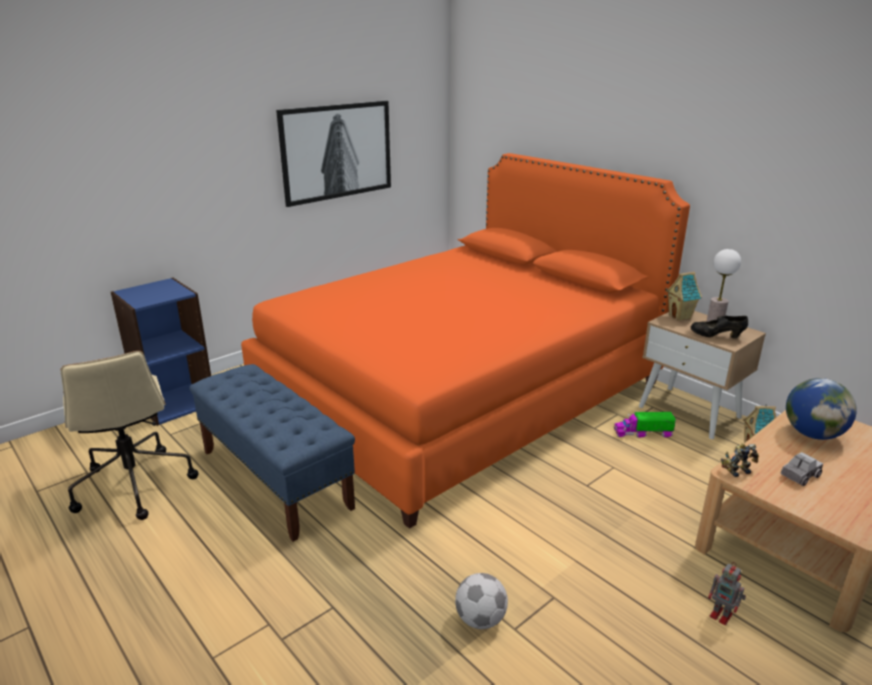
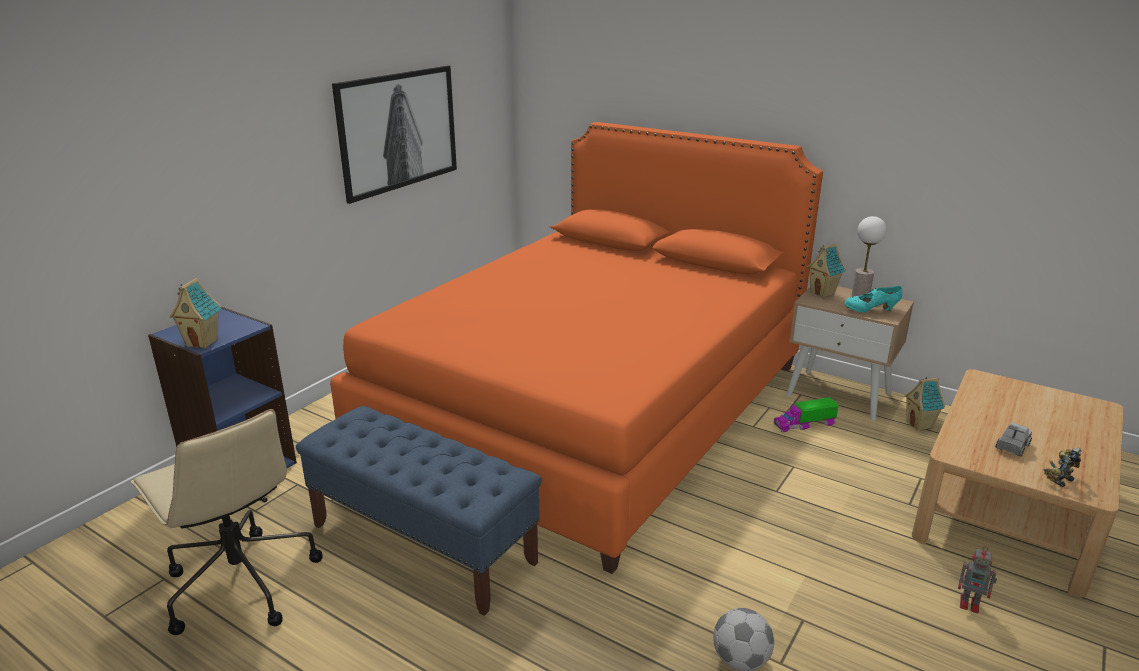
camera: 15 degrees left, 0 degrees up
black shoe [691,316,748,338] -> turquoise shoe [844,286,903,313]
toy robot [720,444,759,477] -> toy robot moved to [1043,448,1082,487]
globe [786,378,857,440] -> none
none -> toy house [169,278,221,348]

